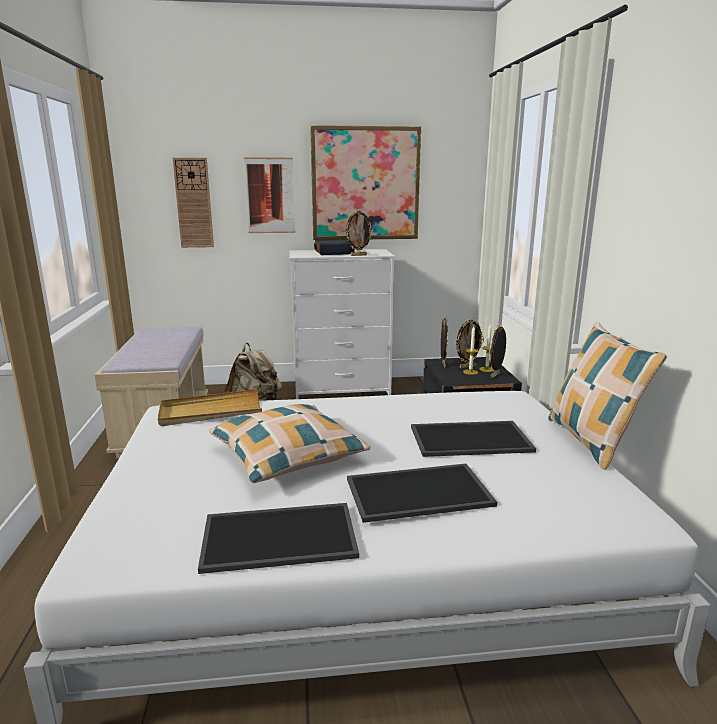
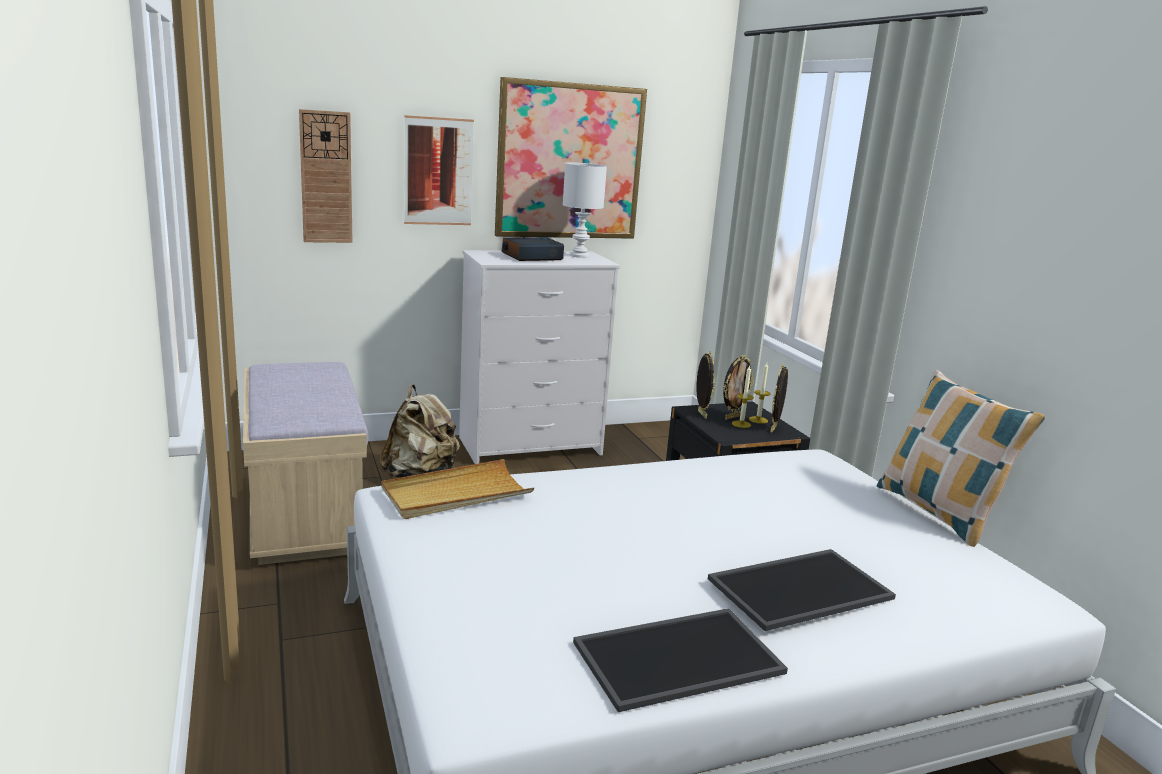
camera: 15 degrees left, 0 degrees up
pillow [209,404,371,483] -> none
picture frame [345,210,373,256] -> none
tray [411,421,536,457] -> none
none -> white table lamp [563,162,607,258]

